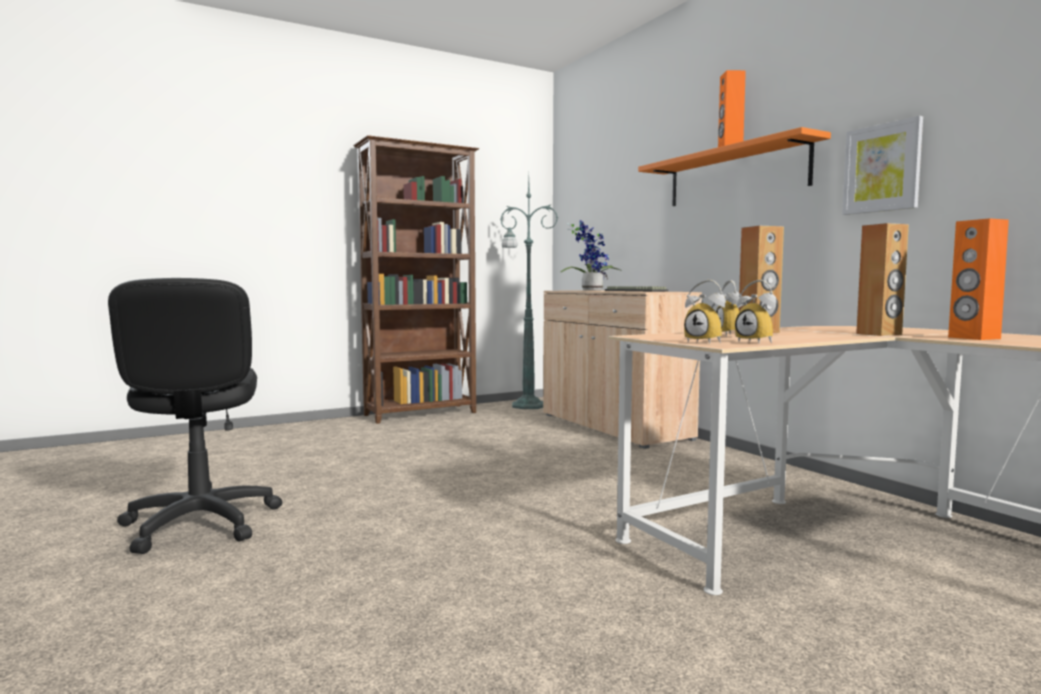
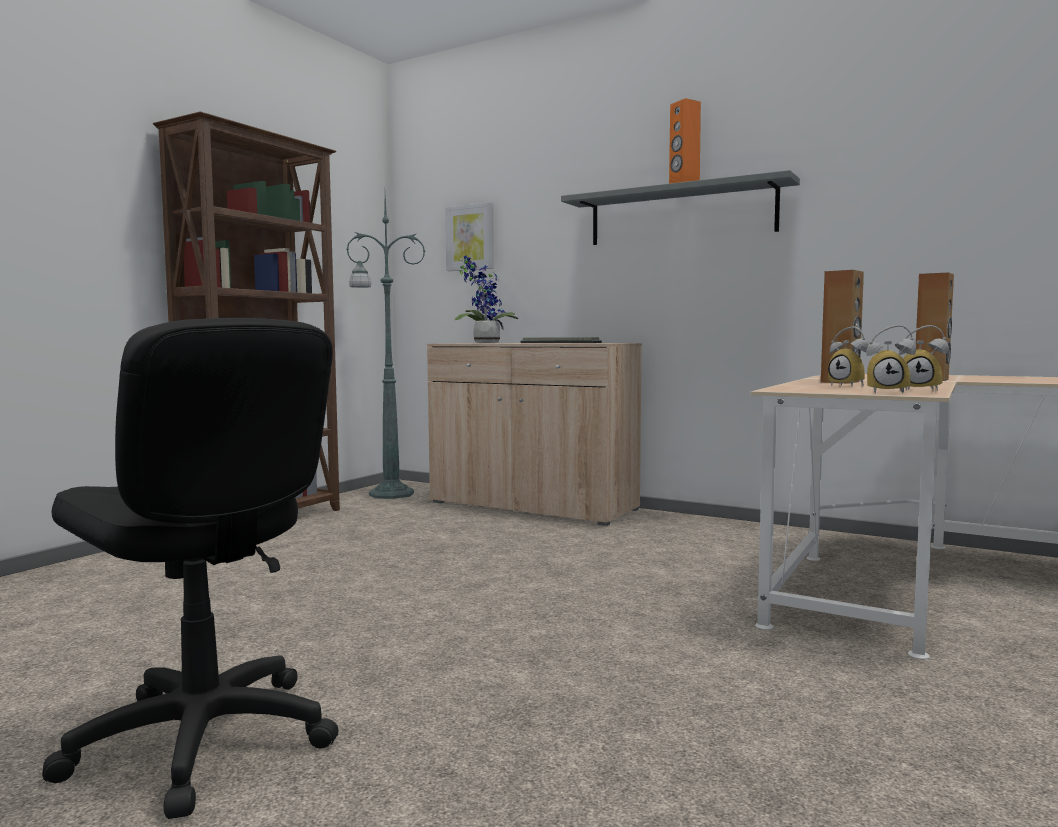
camera: 30 degrees left, 0 degrees up
orange shelf [638,127,831,206] -> grey shelf [561,170,800,245]
picture [842,116,923,215] -> picture moved to [445,202,494,271]
orange speaker [948,218,1009,340] -> none

